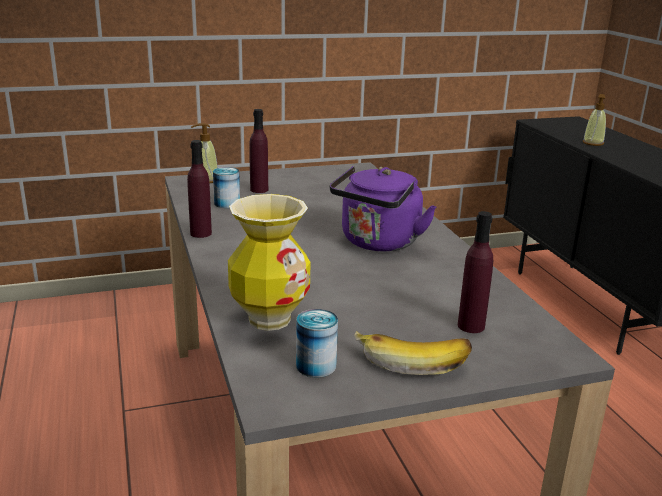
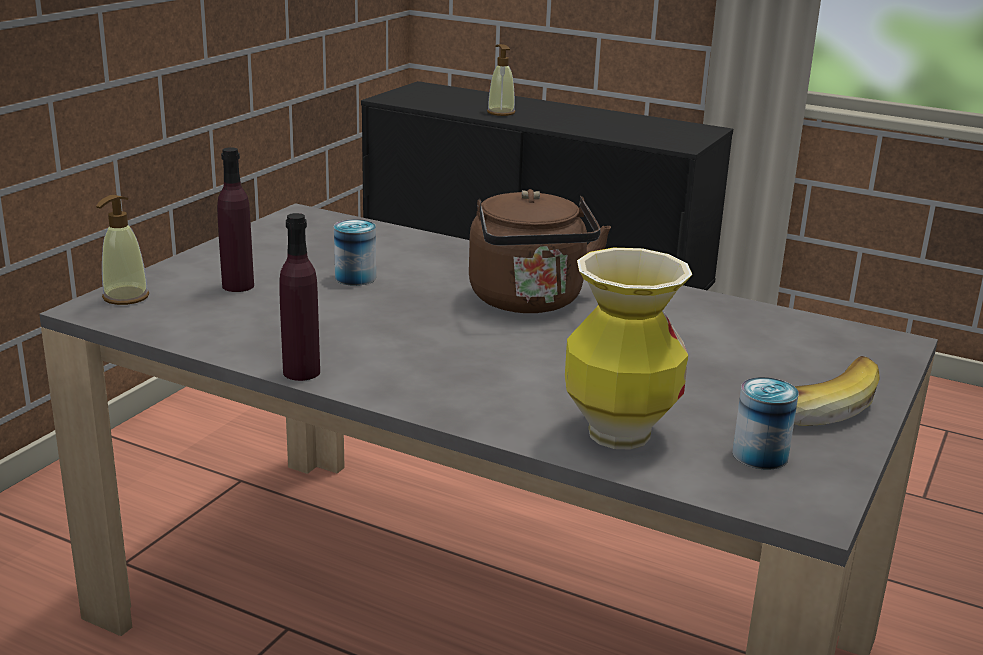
camera: 45 degrees left, 0 degrees up
can [213,167,240,208] -> can moved to [334,219,376,286]
purple kettle [330,166,436,252] -> brown kettle [469,189,611,313]
purple bottle [458,211,493,333] -> none

